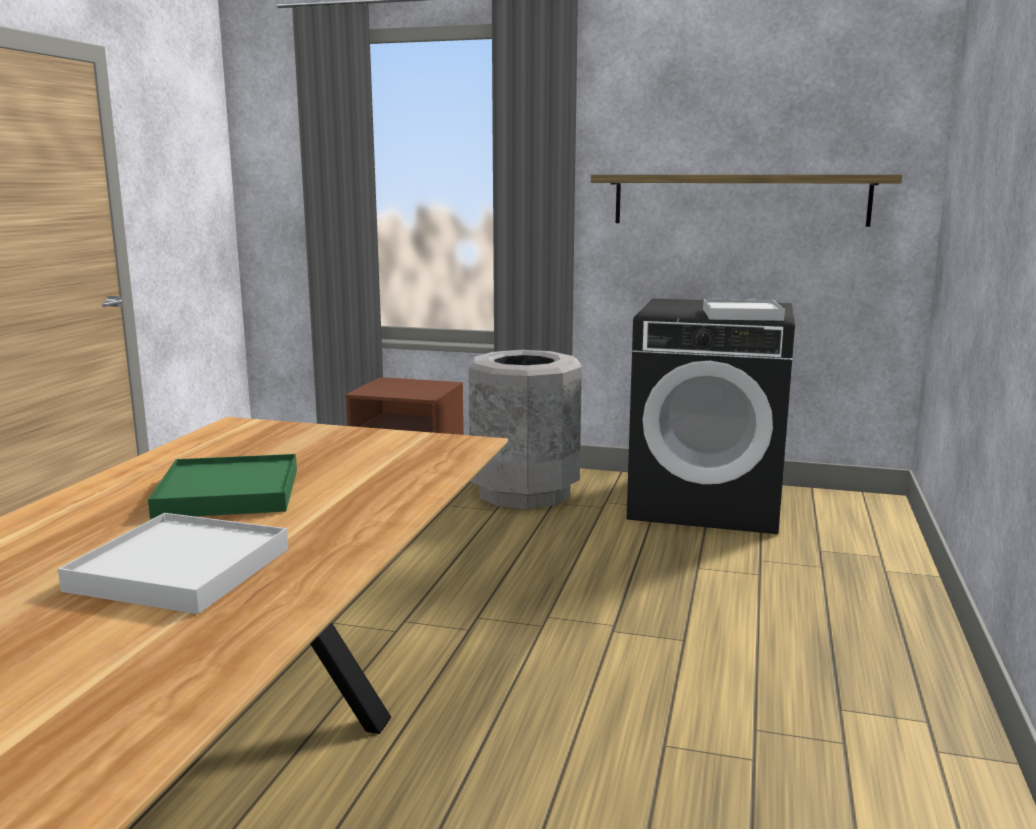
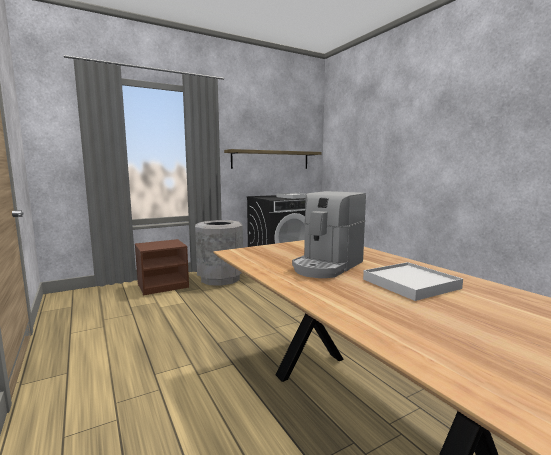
camera: 45 degrees left, 5 degrees down
green tray [148,454,297,519] -> coffee machine [292,191,366,278]

